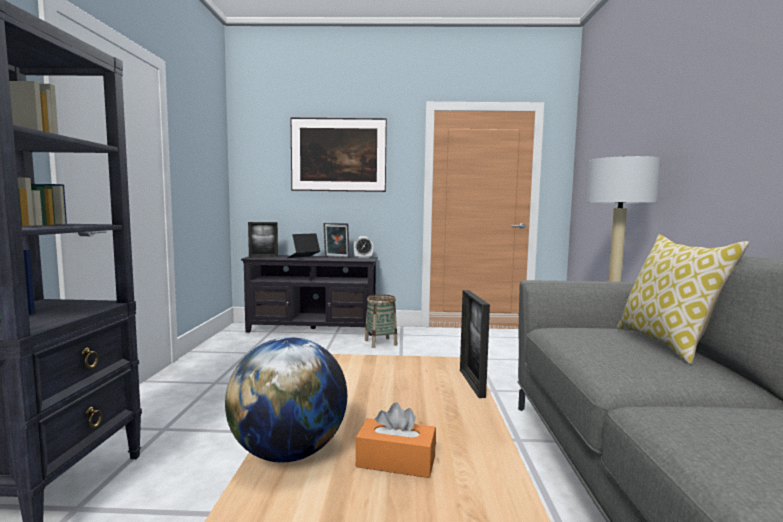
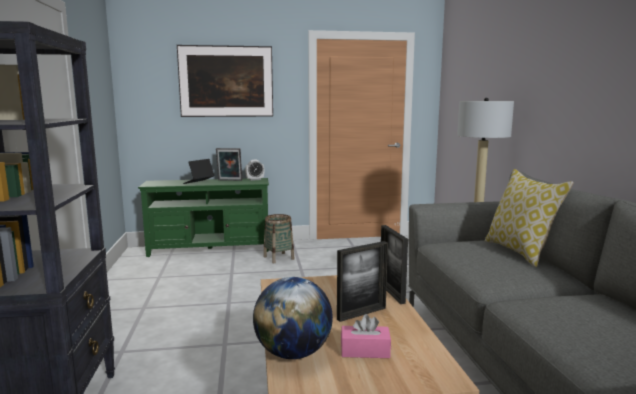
camera: 10 degrees left, 5 degrees up
black tv stand [241,255,378,336] -> green tv stand [138,178,269,257]
picture frame [248,222,278,258] -> picture frame moved to [337,241,388,322]
orange tissue box [356,402,436,478] -> pink tissue box [341,314,391,358]

